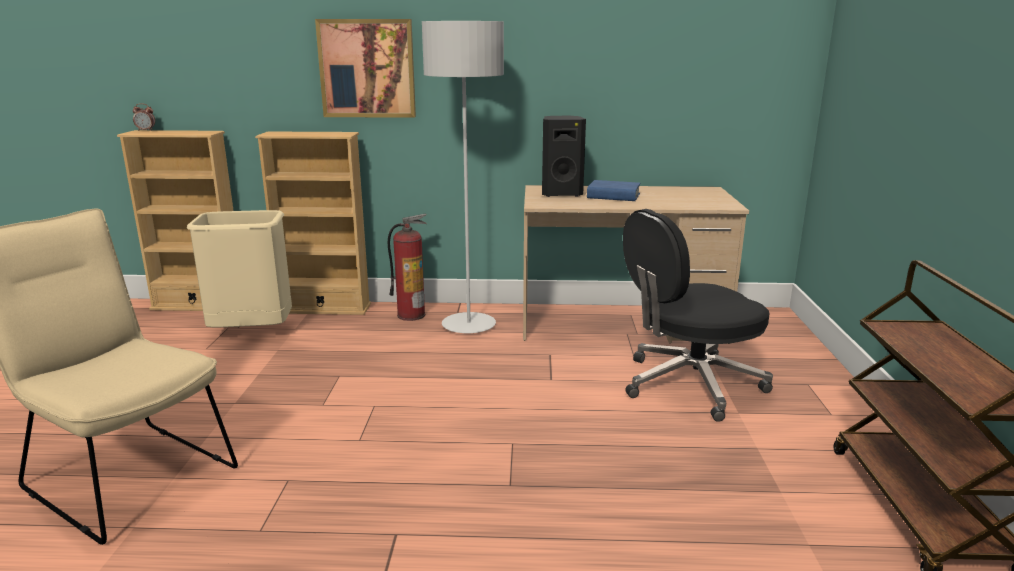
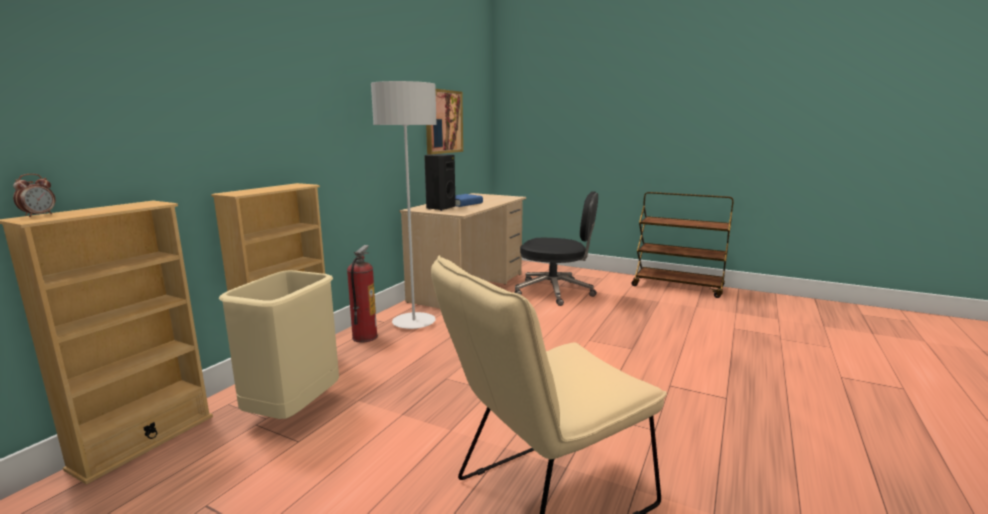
camera: 65 degrees left, 5 degrees down
picture [315,19,416,118] -> picture moved to [426,89,463,154]
black office chair [623,209,773,422] -> black office chair turned 75 degrees counterclockwise [515,191,598,306]

